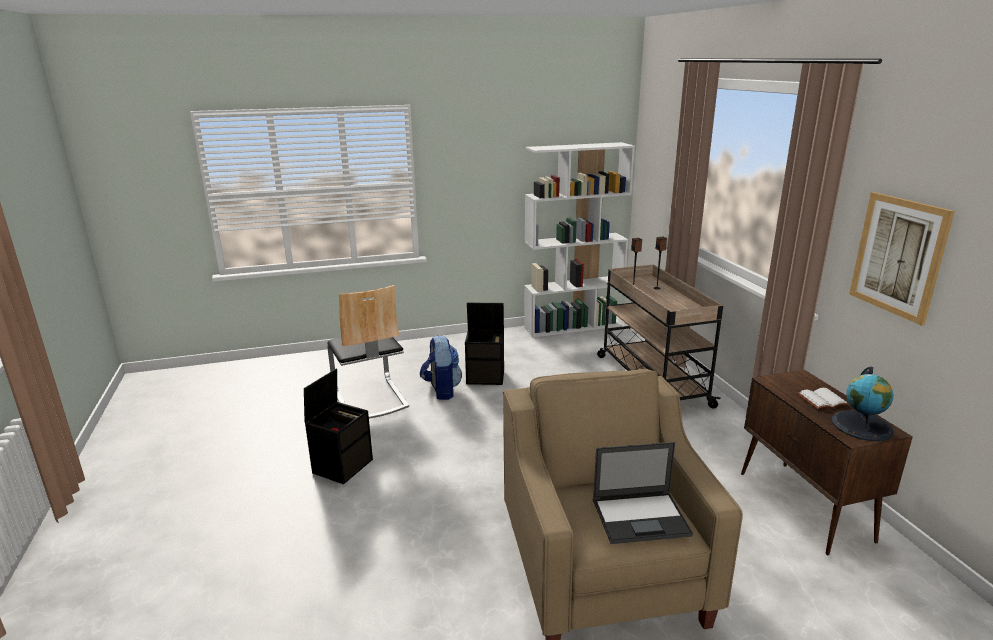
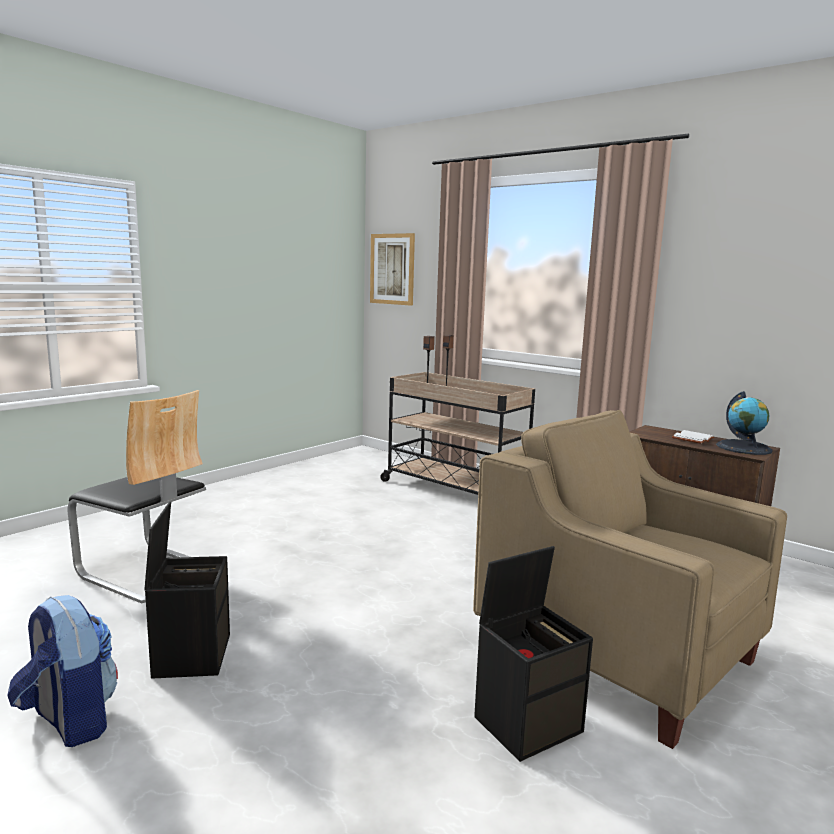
camera: 35 degrees left, 10 degrees down
backpack [420,335,462,400] -> backpack moved to [7,595,118,747]
black storage box [465,302,504,385] -> black storage box moved to [474,546,593,762]
white bookcase [524,142,635,337] -> none
laptop [593,442,693,544] -> none
picture [849,192,955,325] -> picture moved to [370,233,415,306]

